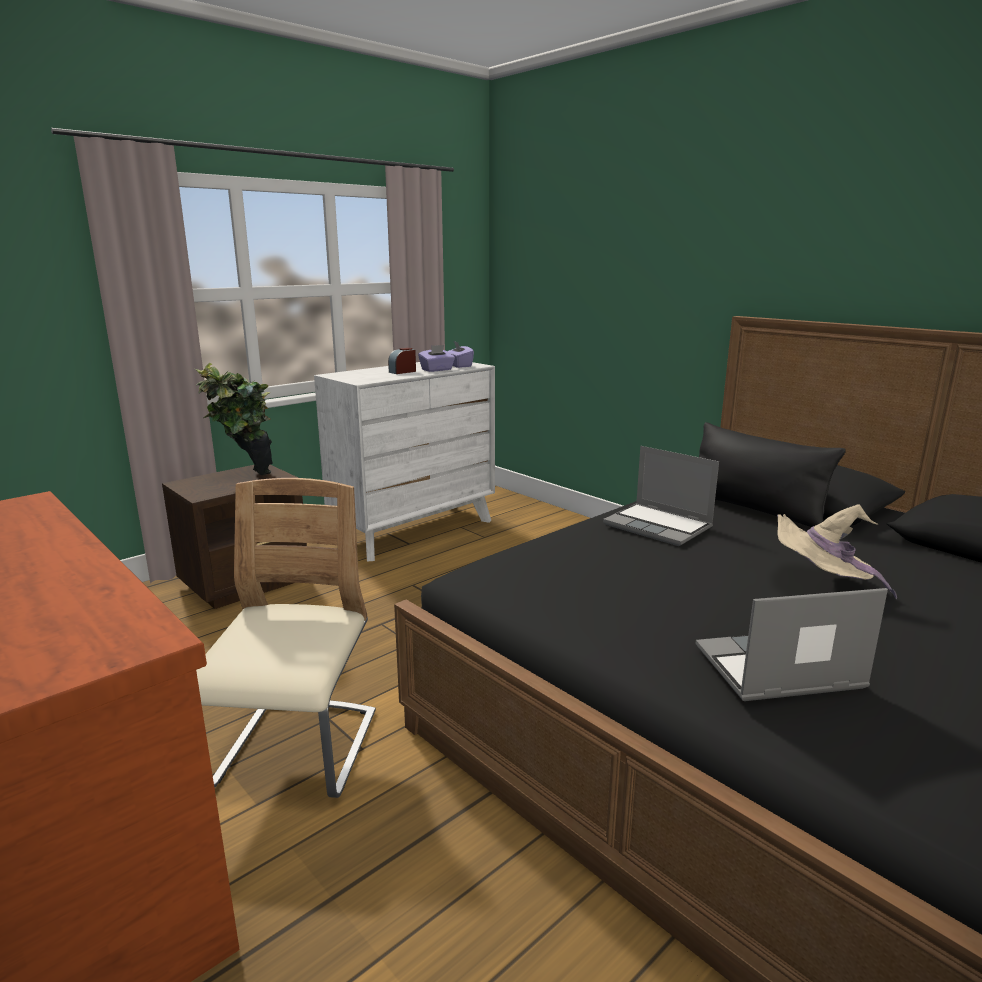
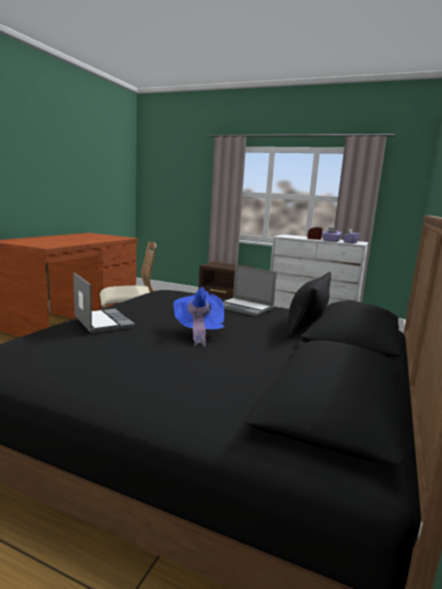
camera: 65 degrees right, 5 degrees down
potted plant [195,363,272,475] -> none
laptop [603,446,719,546] -> laptop turned 75 degrees counterclockwise [222,265,277,316]
beige hat [777,504,897,599] -> blue hat [173,287,225,347]

